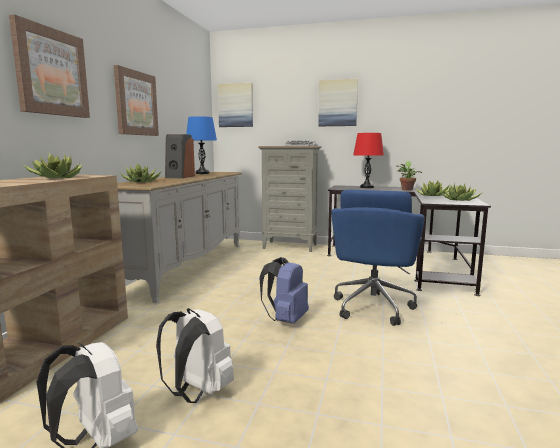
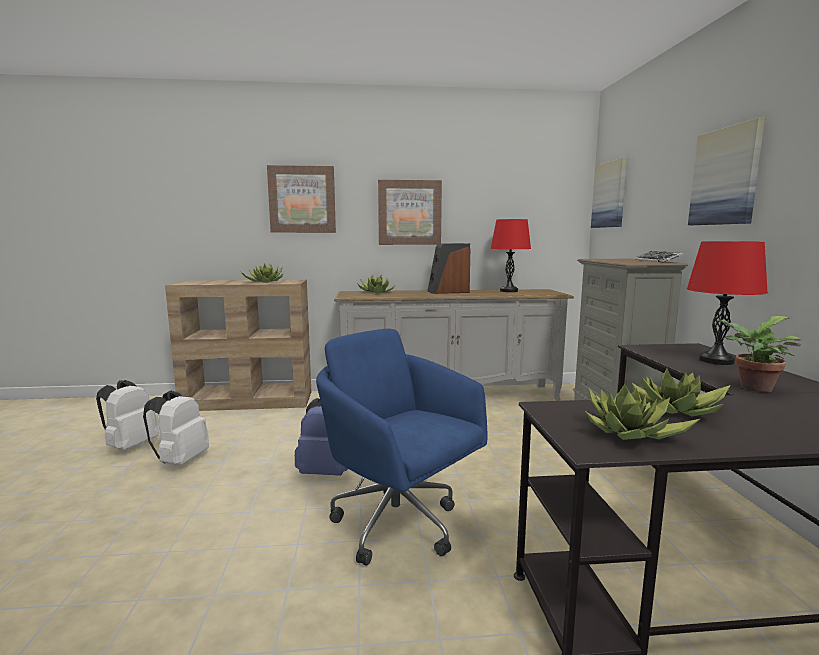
camera: 70 degrees right, 0 degrees up
blue table lamp [186,116,217,174] -> red table lamp [491,219,531,292]
blue office chair [332,190,425,326] -> blue office chair turned 45 degrees clockwise [316,329,488,566]

